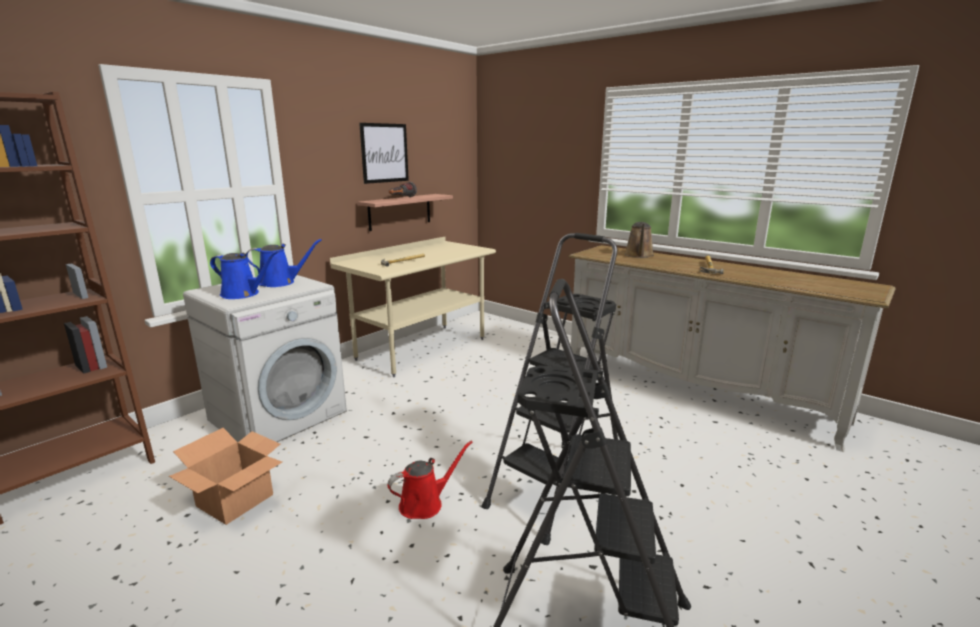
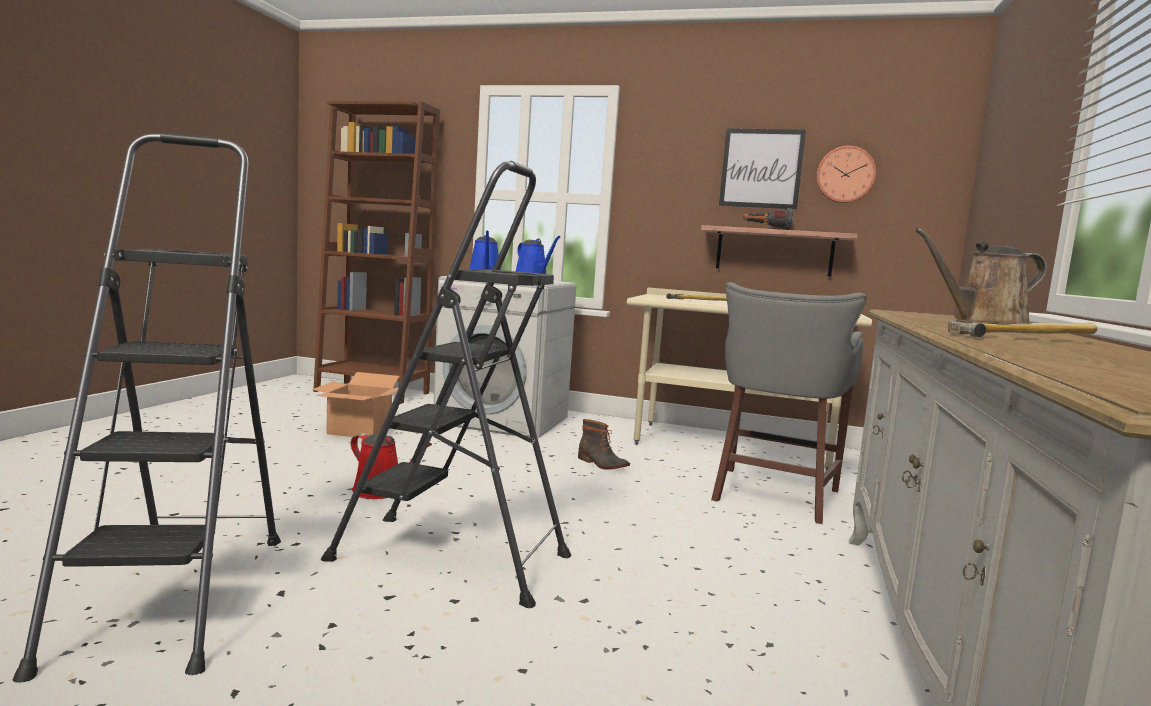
camera: 65 degrees right, 10 degrees down
none -> boot [578,419,630,470]
none -> grey stool [711,282,867,524]
none -> wall clock [816,145,876,203]

